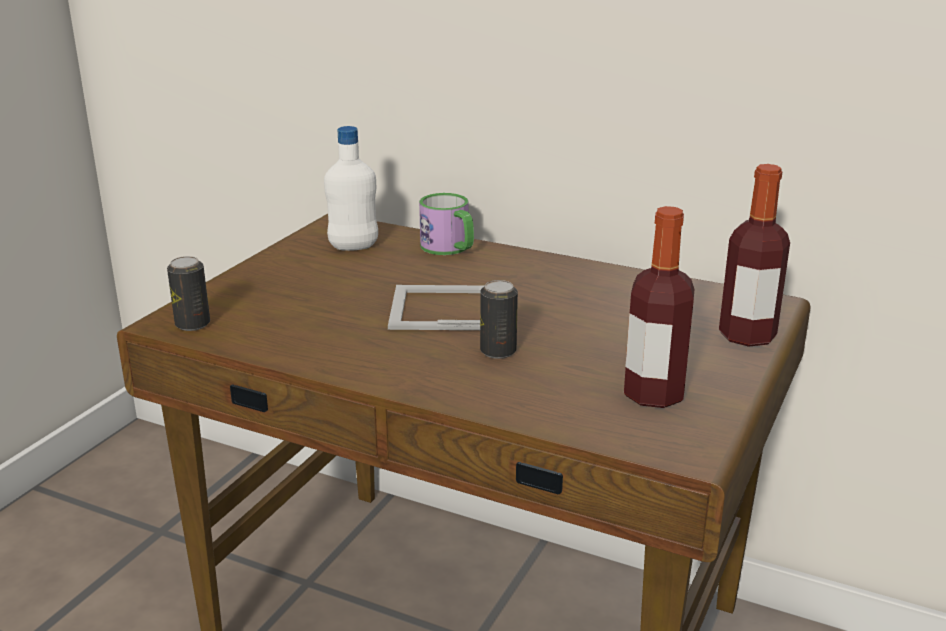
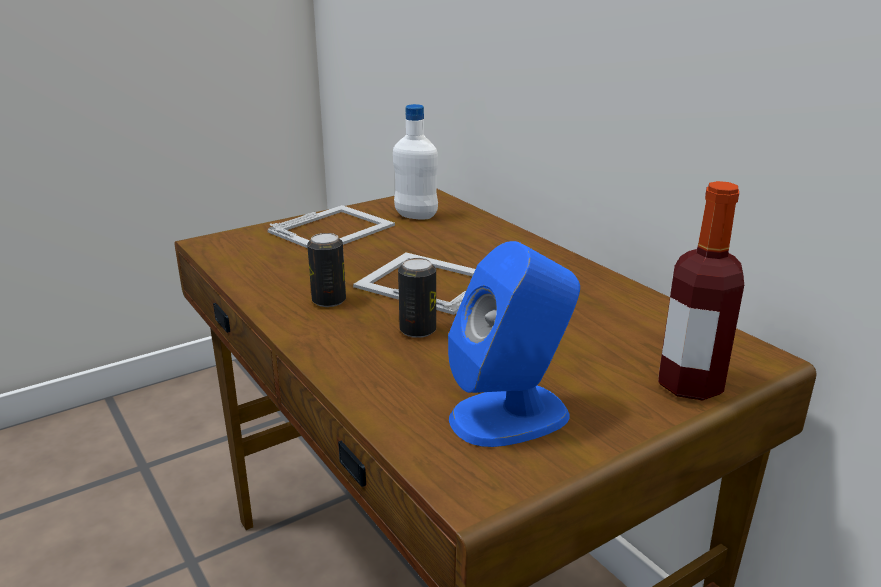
camera: 30 degrees right, 0 degrees up
can [167,256,210,331] -> can moved to [307,233,346,307]
mug [419,193,474,255] -> none
bottle [624,206,694,408] -> blue speaker [448,241,580,447]
none -> picture frame [268,205,395,248]

